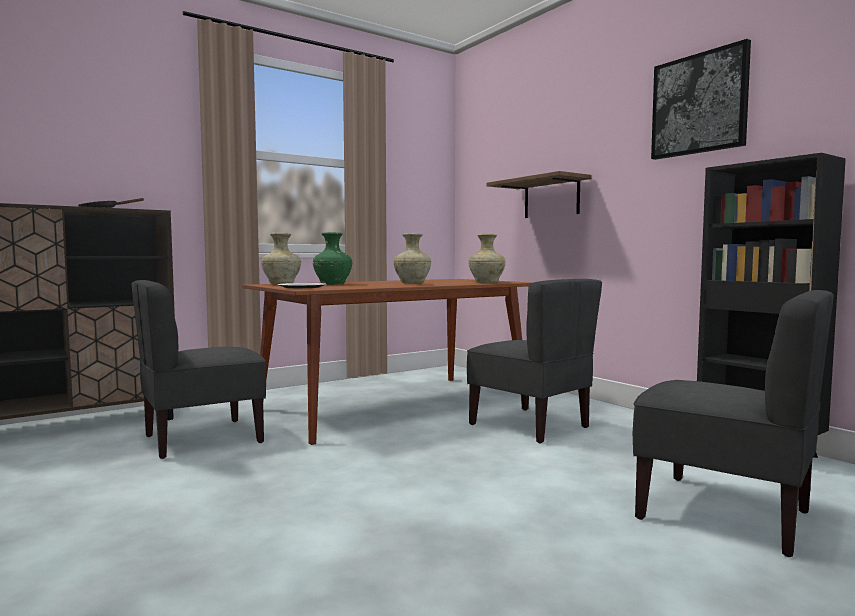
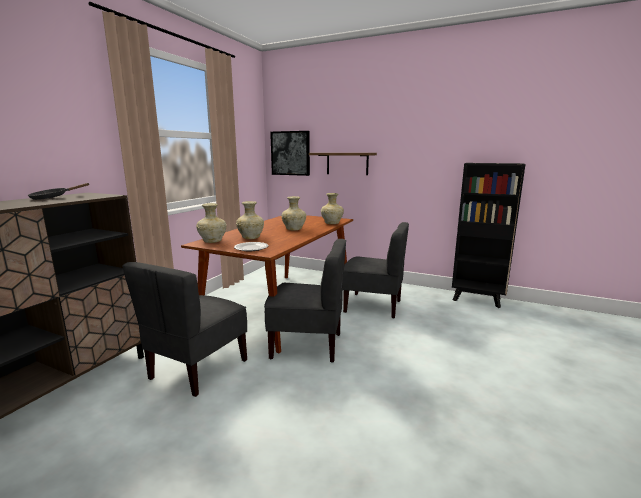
camera: 30 degrees left, 10 degrees up
green vase [313,232,352,285] -> beige vase [236,201,264,239]
grey chair [633,290,834,557] -> grey chair moved to [264,239,346,363]
picture [651,39,751,160] -> picture moved to [270,131,310,176]

